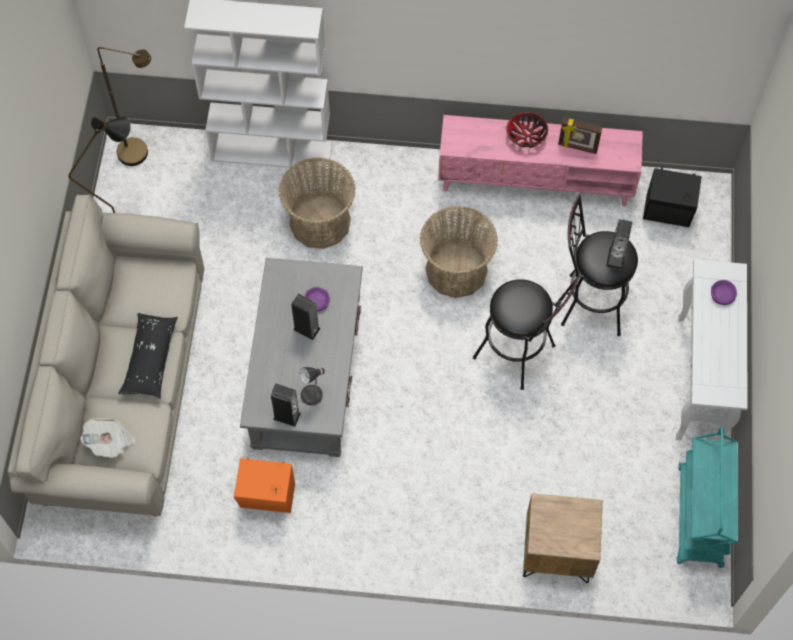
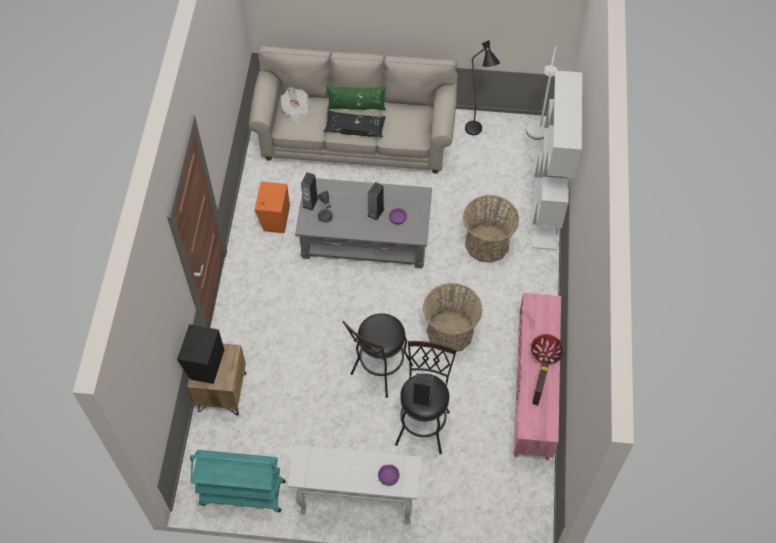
camera: 90 degrees right, 5 degrees down
brown floor lamp [97,47,151,166] -> white floor lamp [526,46,557,140]
black speaker [643,168,702,227] -> black speaker moved to [177,324,224,384]
none -> green pillow [326,85,386,110]

